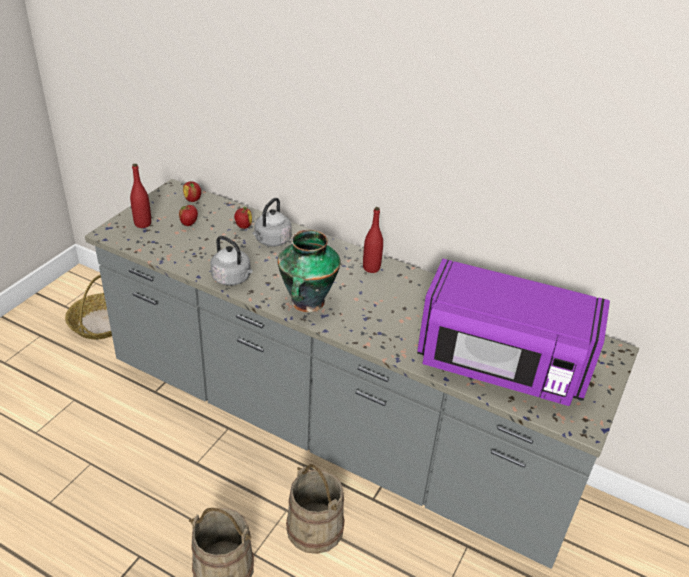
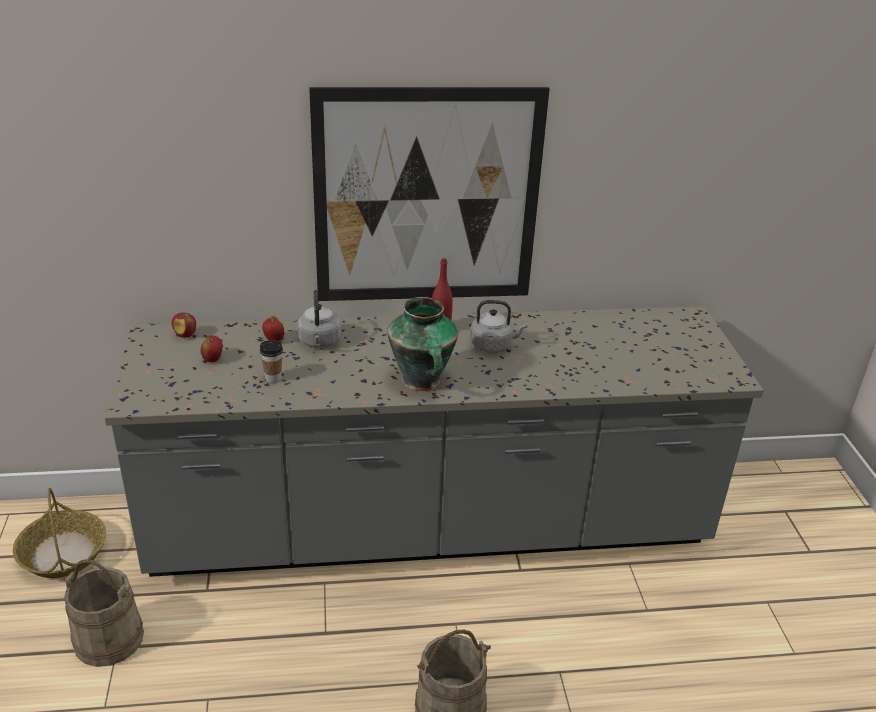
camera: 35 degrees left, 5 degrees down
red bottle [130,164,151,228] -> none
grey kettle [211,236,253,286] -> grey kettle moved to [470,300,527,353]
beige bucket [286,464,345,554] -> beige bucket moved to [63,560,144,667]
purple microwave [417,259,610,406] -> none
none -> cup [260,340,283,383]
none -> picture [309,87,550,301]

